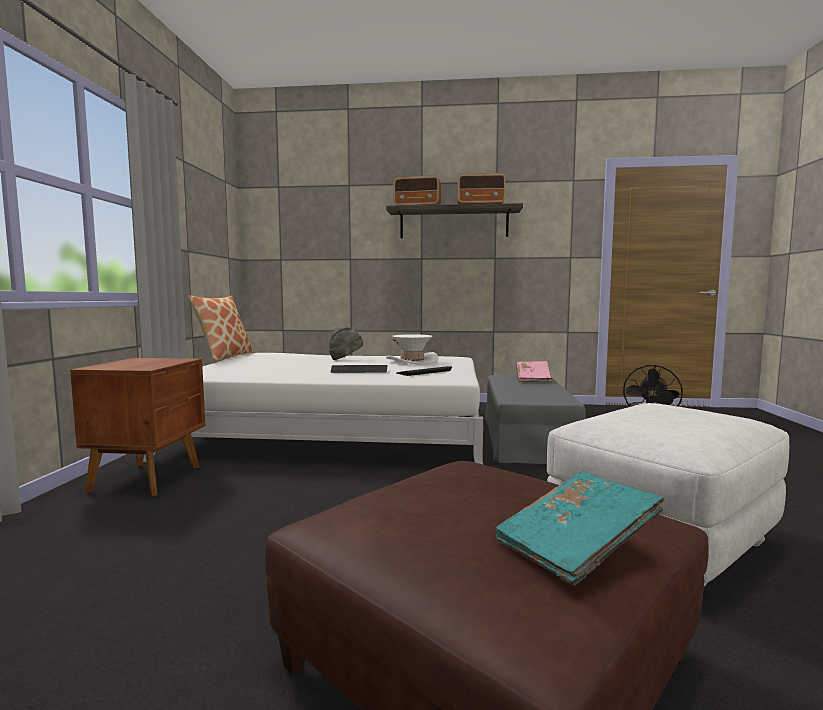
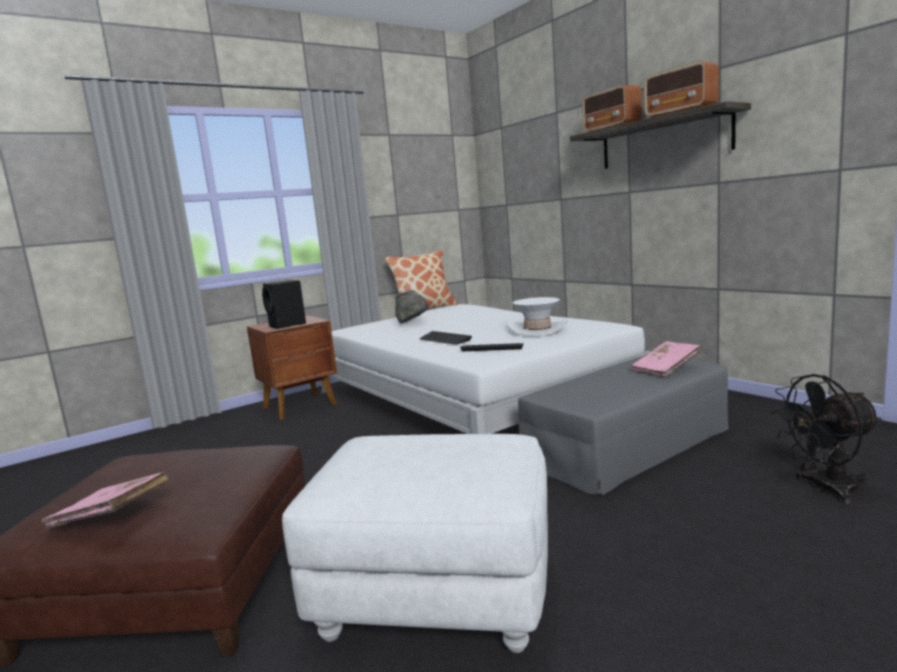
camera: 50 degrees right, 5 degrees up
grey hat [329,326,363,360] -> grey hat moved to [395,290,428,323]
turquoise book [496,472,665,586] -> pink book [41,472,170,528]
none -> black speaker [262,280,306,329]

